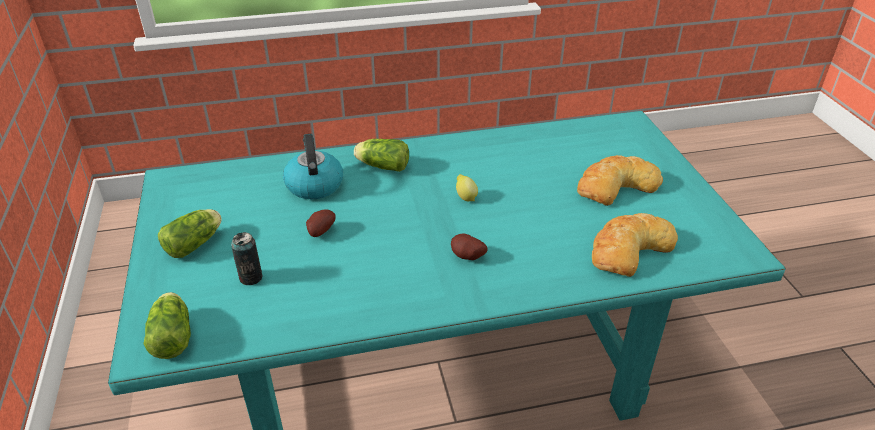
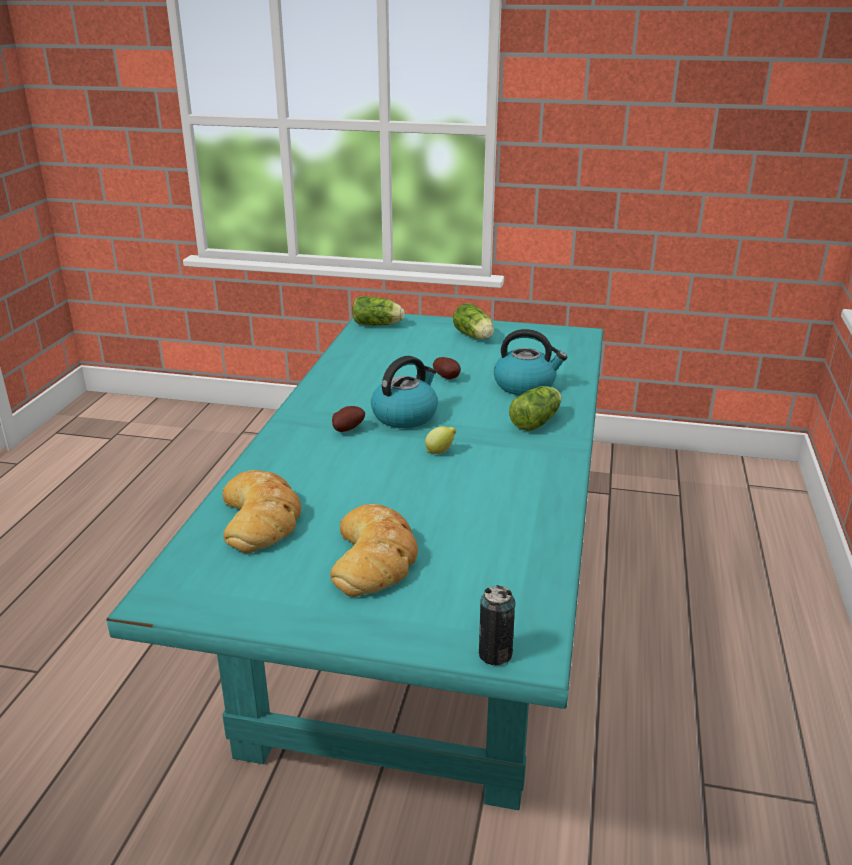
camera: 115 degrees right, 10 degrees down
can [231,232,263,285] -> can moved to [478,585,515,666]
none -> kettle [371,356,438,428]

